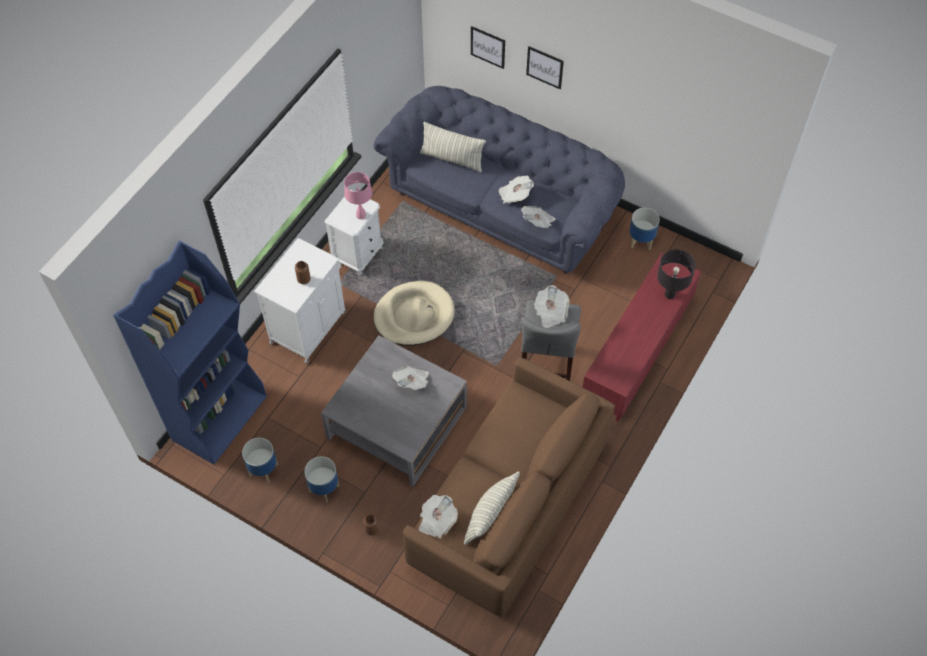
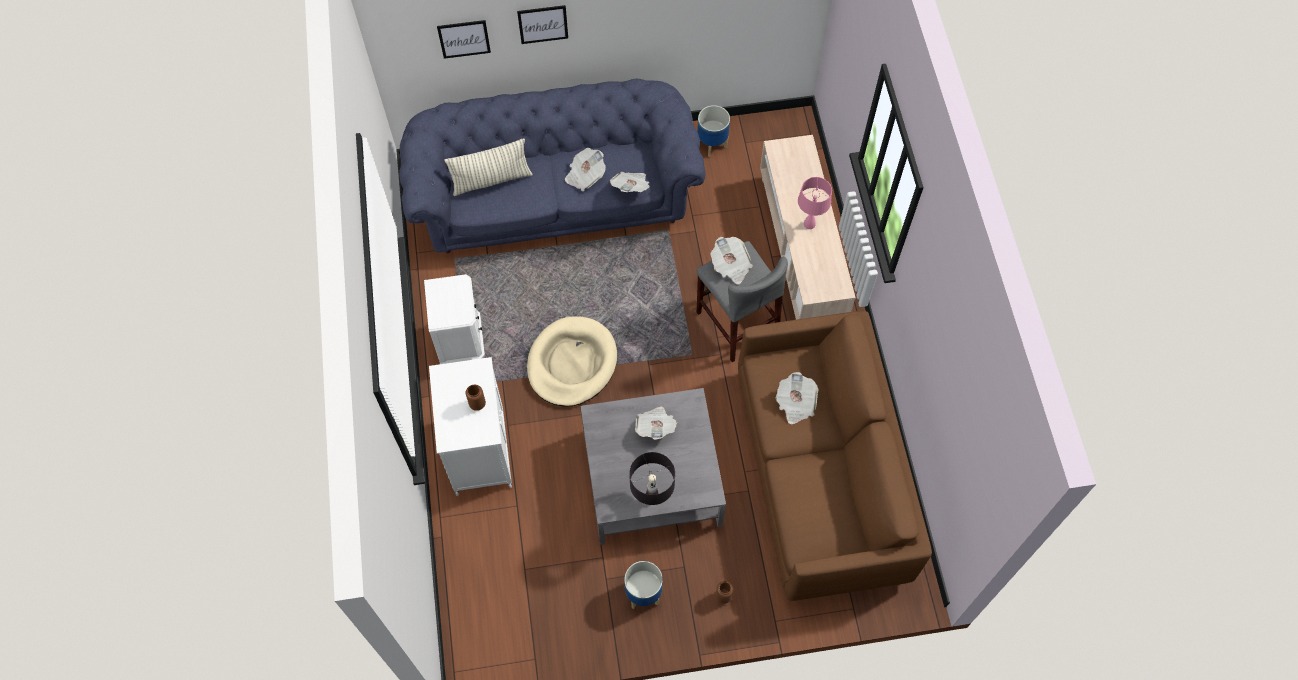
camera: 40 degrees left, 5 degrees up
blue bookcase [113,241,267,465] -> none
planter [242,438,278,483] -> none
pink table lamp [344,172,372,219] -> pink table lamp moved to [798,177,832,229]
newspaper [419,495,458,538] -> newspaper moved to [776,372,819,425]
pillow [464,471,520,545] -> none
red tv stand [583,253,701,422] -> beige tv stand [760,135,856,320]
black table lamp [657,250,696,299] -> black table lamp moved to [629,452,675,505]

